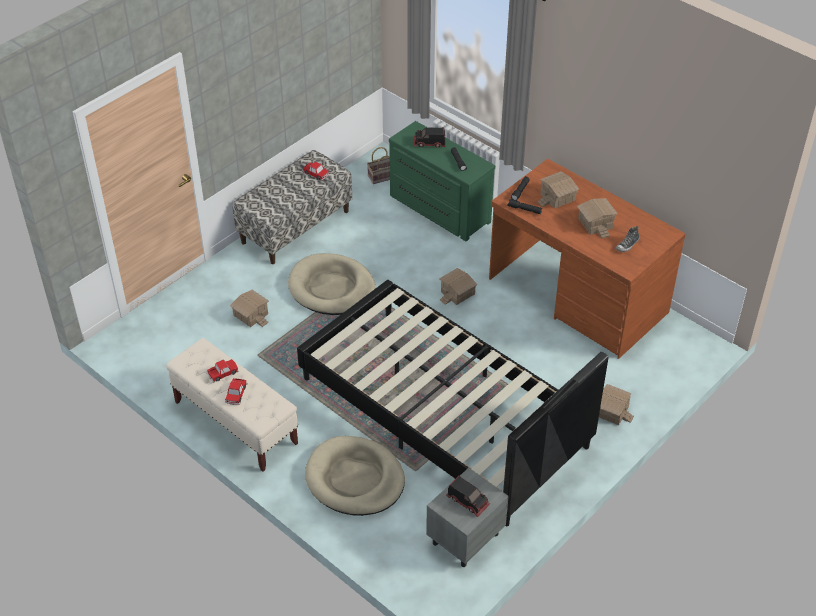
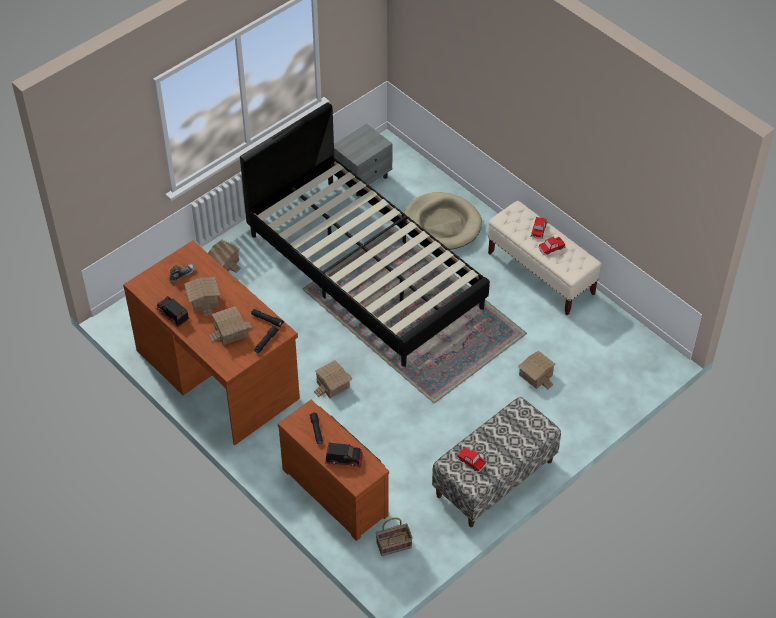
camera: 175 degrees left, 5 degrees up
beige dog bed [288,253,375,315] -> none
green dresser [389,121,495,241] -> brown dresser [278,400,389,541]
toy truck [446,476,490,517] -> toy truck moved to [155,296,190,328]

